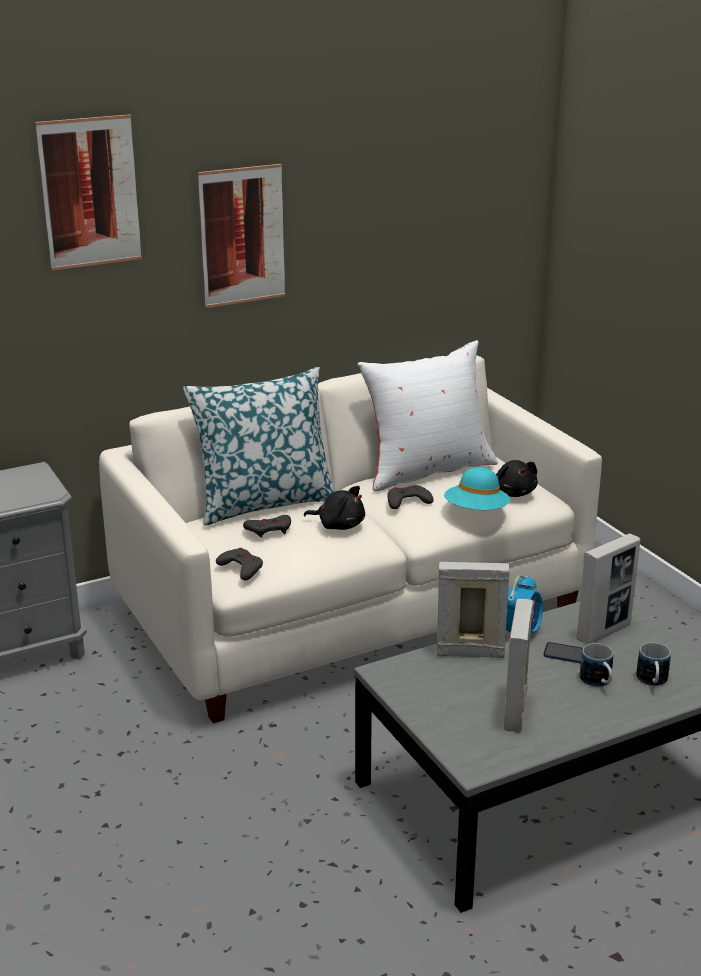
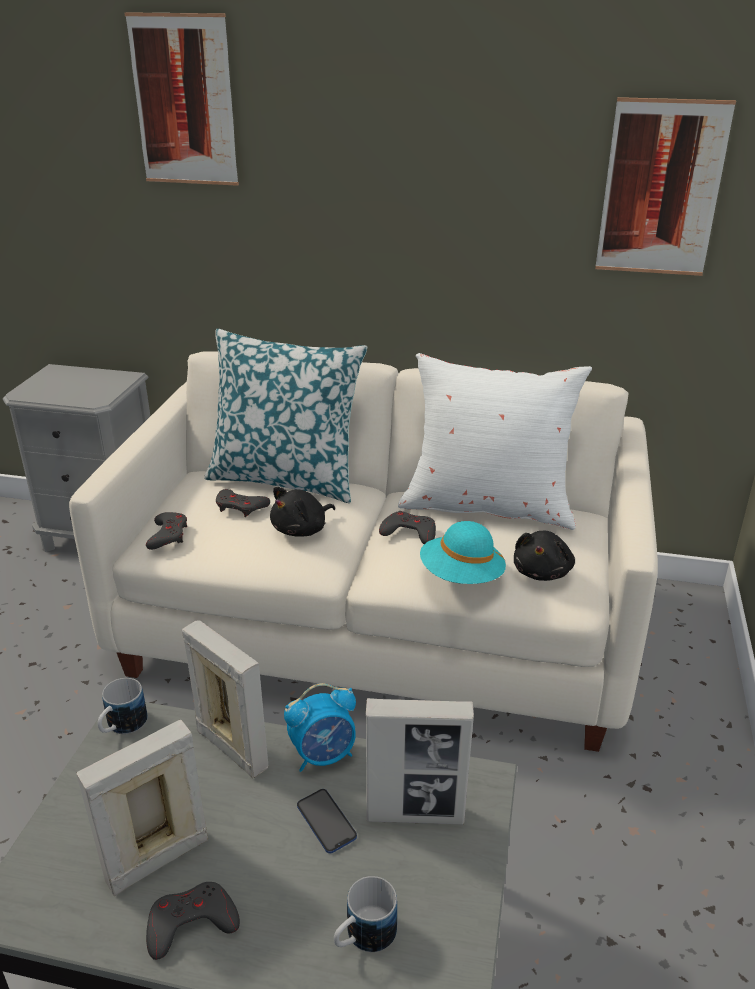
camera: 40 degrees right, 5 degrees up
picture [198,164,285,308] -> picture moved to [595,97,736,276]
black plush toy [304,486,365,530] -> black plush toy turned 75 degrees clockwise [270,487,335,537]
mug [580,643,613,687] -> mug moved to [97,678,148,734]
none -> grey game controller [146,882,240,960]

